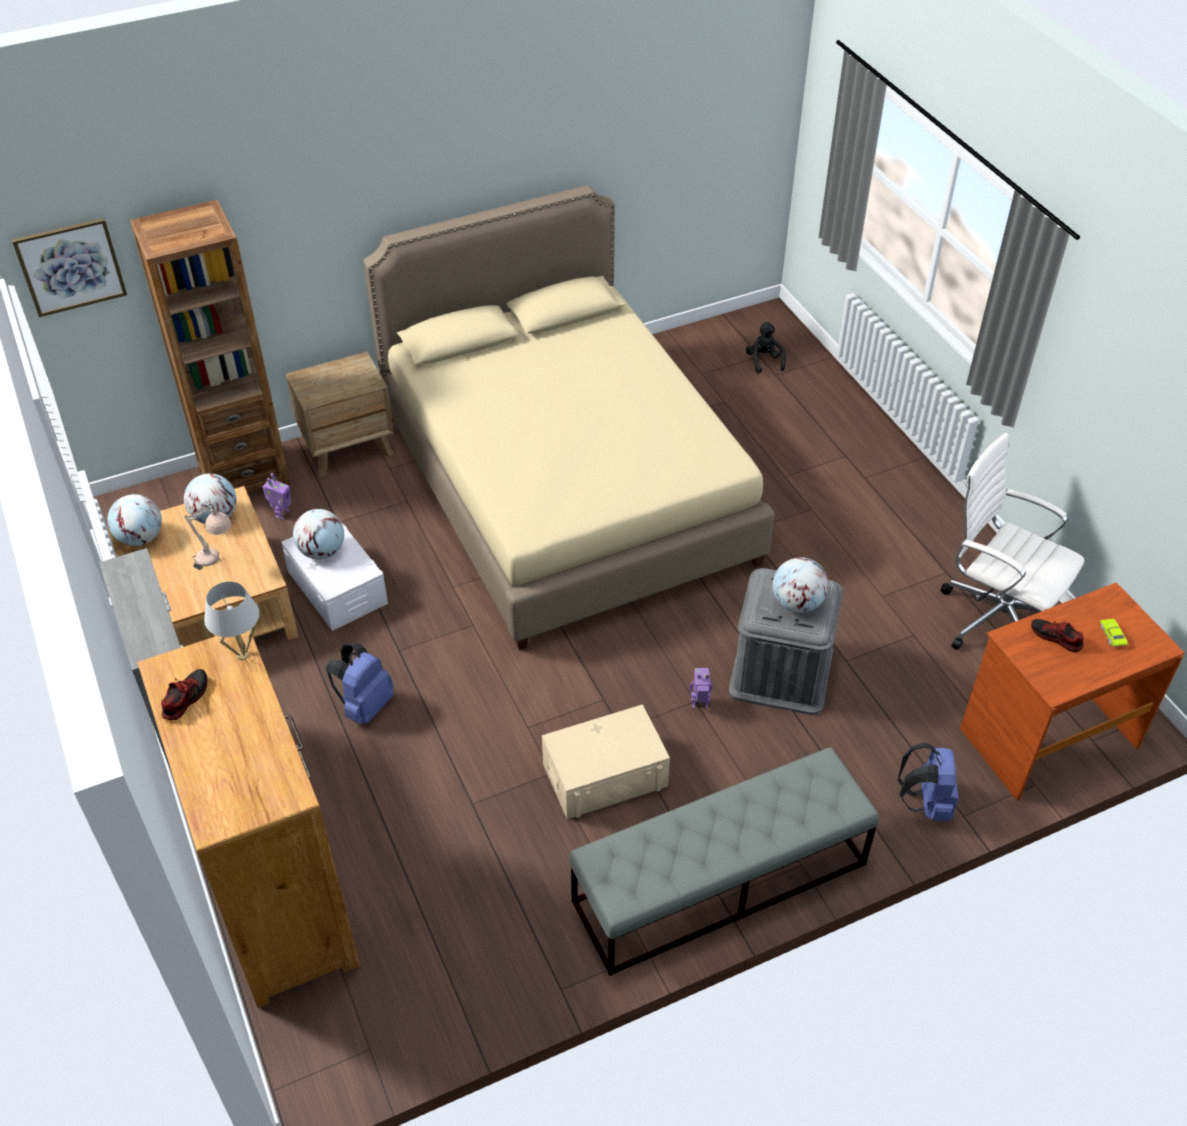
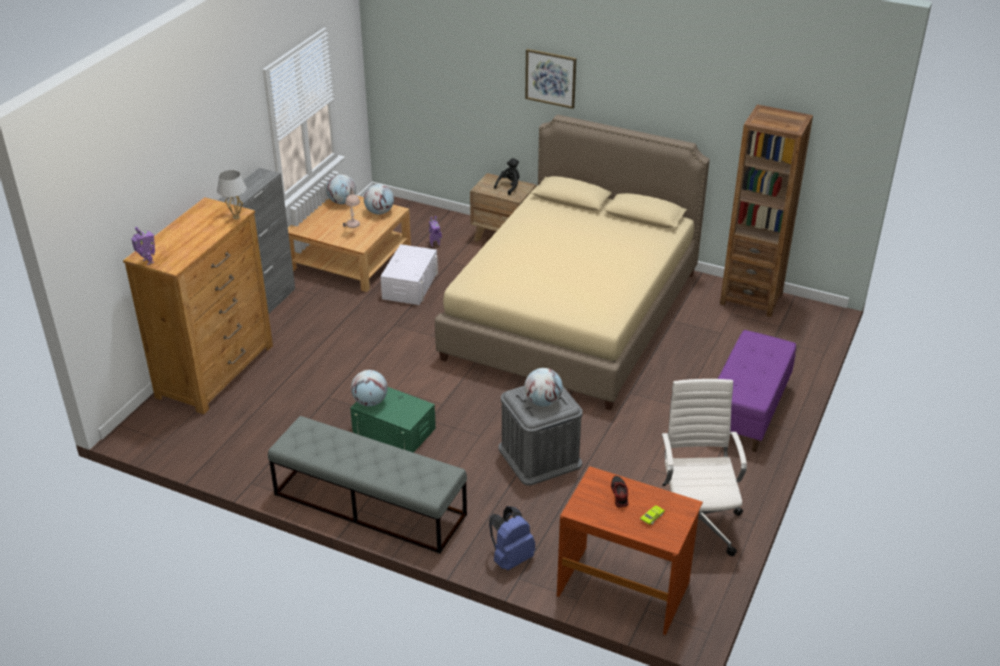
camera: 50 degrees right, 10 degrees down
picture [12,218,127,317] -> picture moved to [525,49,576,109]
brown bookcase [130,200,291,492] -> brown bookcase moved to [720,105,813,317]
shoe [161,669,208,720] -> none
globe [293,509,344,559] -> globe moved to [351,370,388,406]
blue backpack [326,643,394,724] -> none
beige storage box [542,704,670,819] -> green storage box [350,387,436,453]
toy robot [690,668,712,708] -> toy robot moved to [131,227,155,265]
black plush toy [746,322,786,374] -> black plush toy moved to [494,158,520,195]
none -> purple bench [718,330,796,452]

